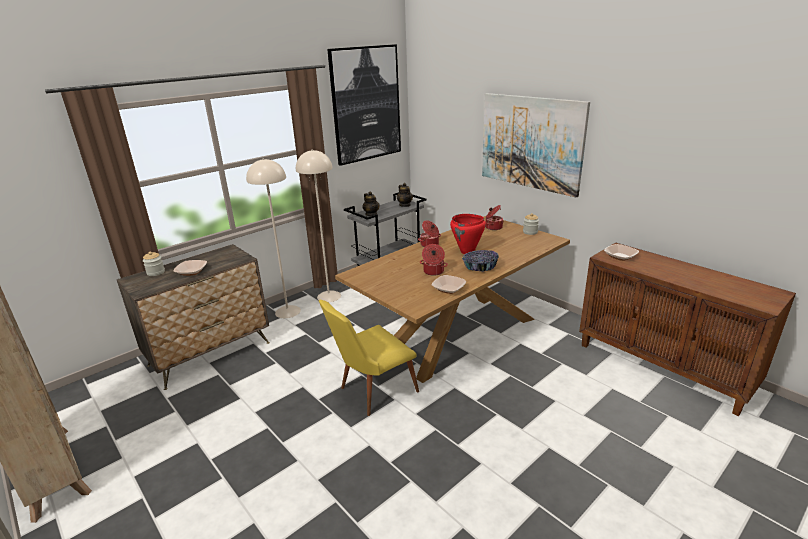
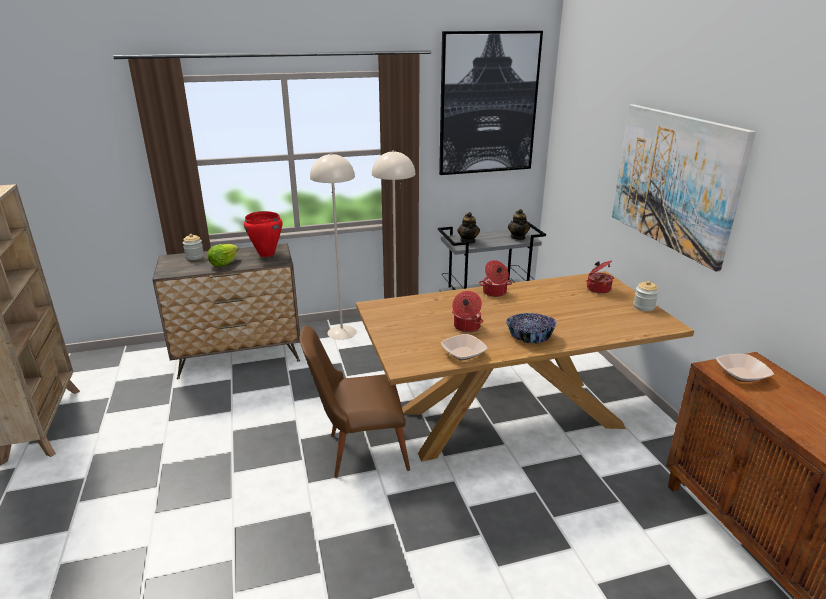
camera: 25 degrees right, 0 degrees up
bowl [174,260,207,276] -> lettuce [208,244,239,267]
yellow chair [319,300,419,416] -> brown chair [299,325,410,478]
red cooking pot [450,214,486,254] -> red cooking pot moved to [244,211,283,257]

